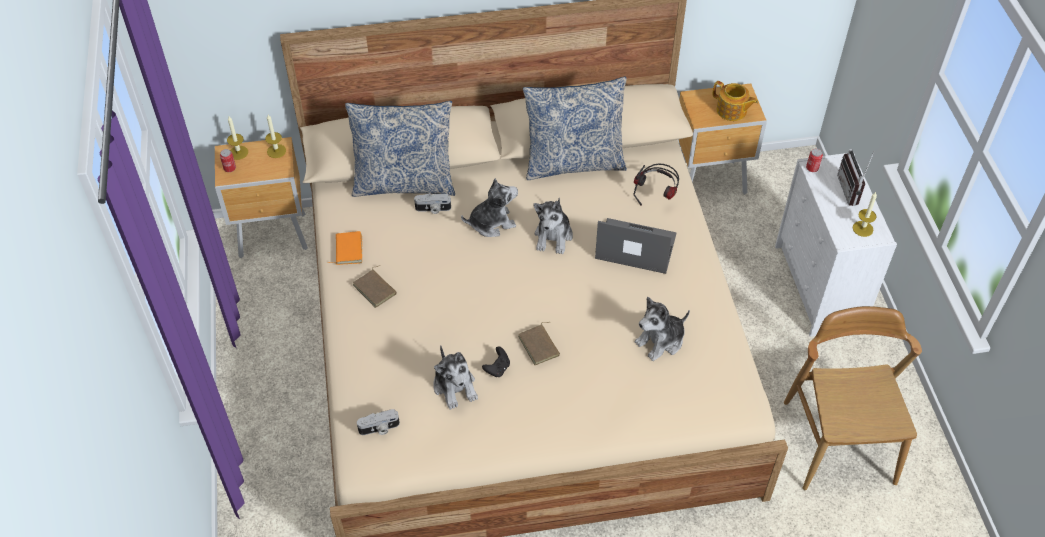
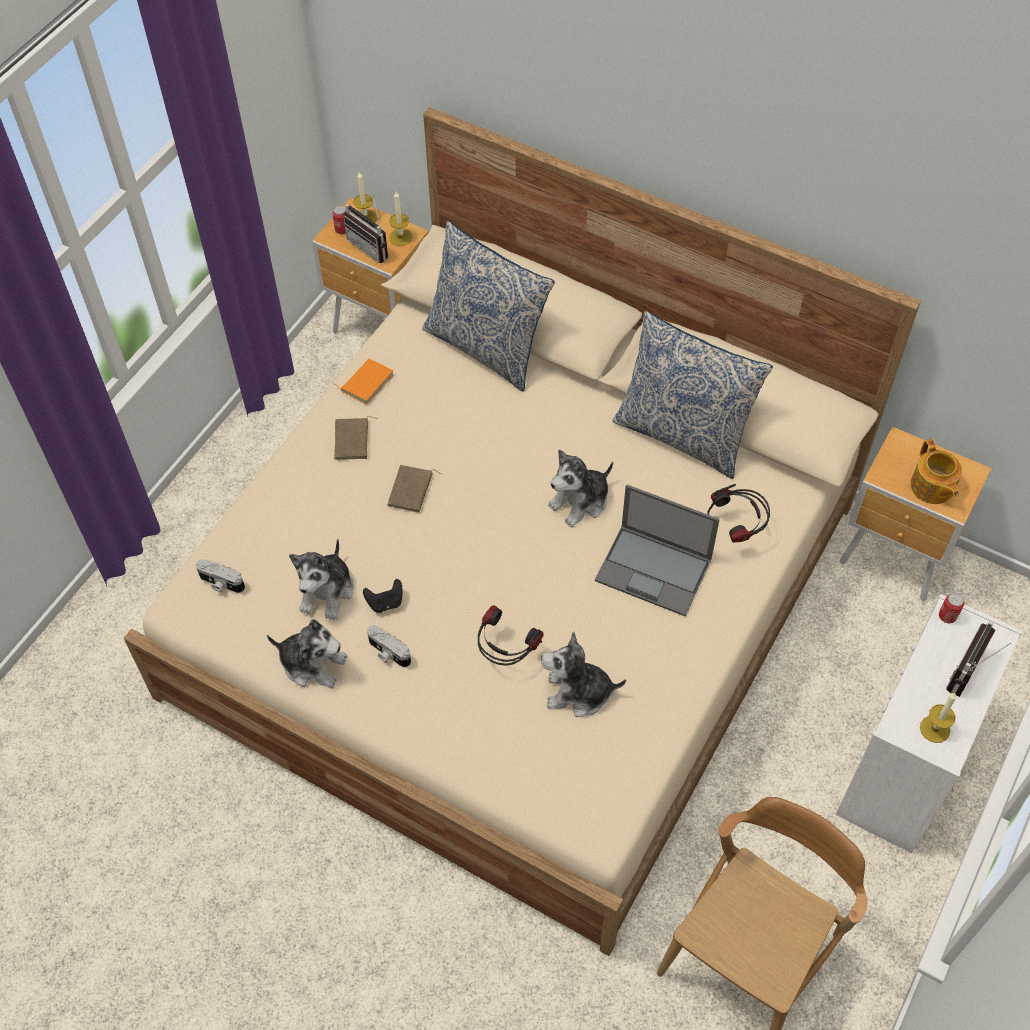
camera: 40 degrees right, 5 degrees up
camera [414,193,451,214] -> camera moved to [367,625,411,667]
plush toy [461,178,518,237] -> plush toy moved to [267,619,348,688]
brown book [518,322,560,365] -> brown book moved to [387,465,442,513]
laptop [595,218,677,274] -> laptop turned 150 degrees clockwise [595,485,720,616]
none -> radio [343,196,388,263]
none -> headphones [478,605,544,666]

